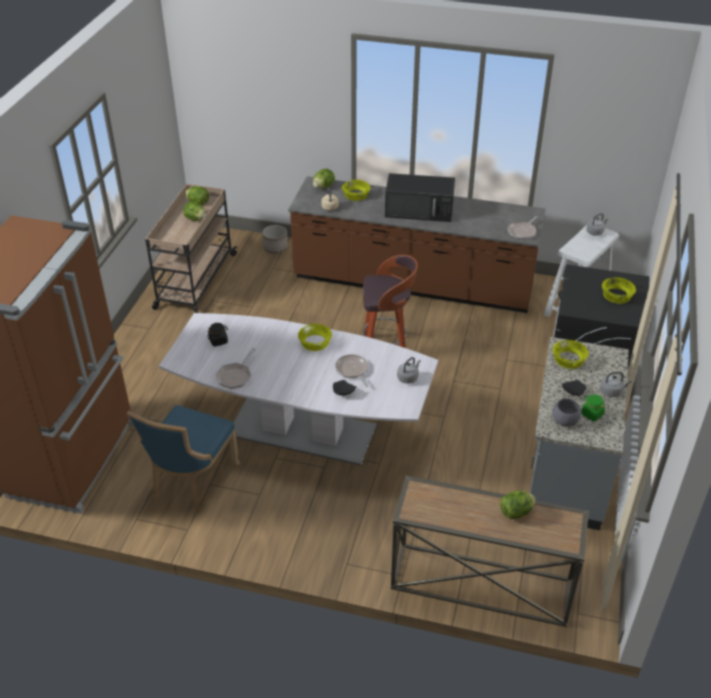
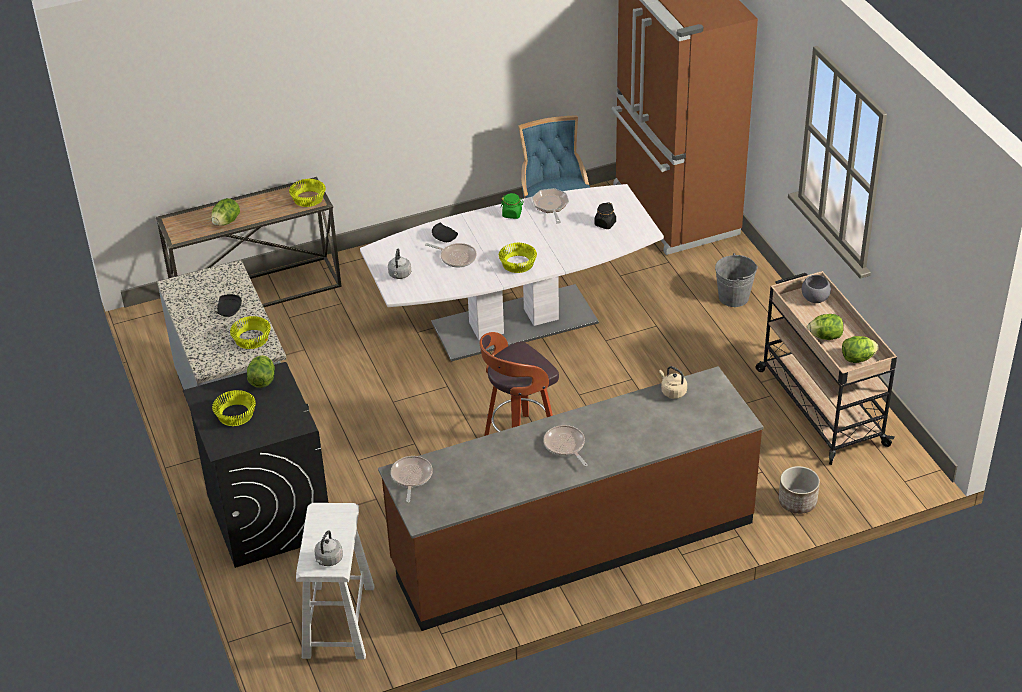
camera: 145 degrees right, 0 degrees up
lettuce [313,169,335,189] -> lettuce moved to [247,355,275,388]
yellow bowl [342,180,370,201] -> yellow bowl moved to [289,179,326,207]
black microwave [385,173,455,222] -> frying pan [543,425,588,466]
grey bowl [552,399,581,427] -> grey bowl moved to [802,275,831,303]
green jar [581,394,605,421] -> green jar moved to [500,193,524,219]
grey kettle [600,372,632,397] -> none
none -> grey bucket [715,253,758,307]

